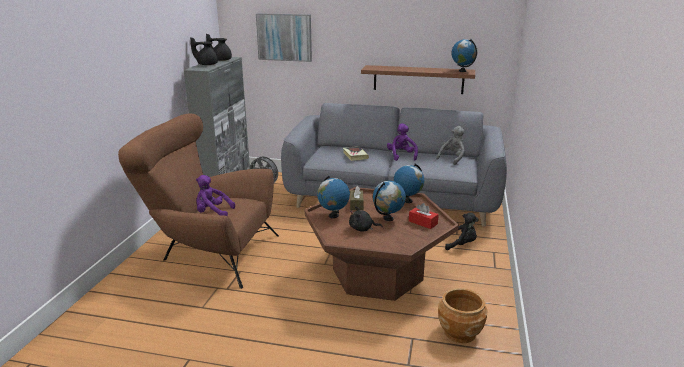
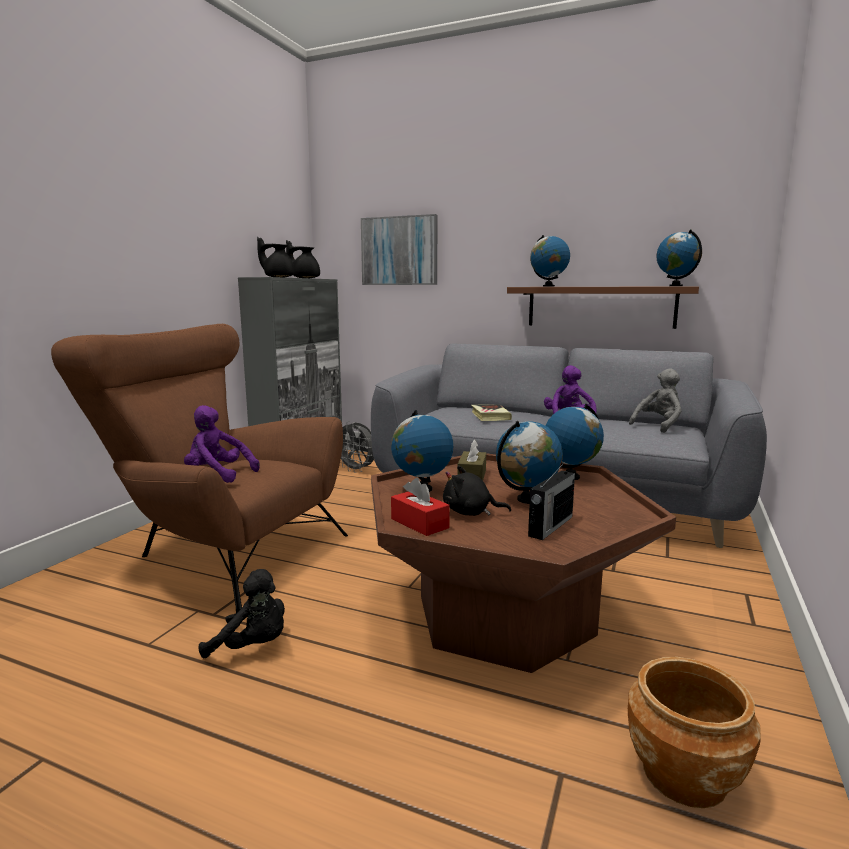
camera: 10 degrees right, 10 degrees down
red tissue box [409,203,439,229] -> red tissue box moved to [391,478,450,536]
black plush toy [445,213,479,250] -> black plush toy moved to [199,569,285,658]
none -> radio [528,461,575,540]
none -> globe [530,235,570,287]

